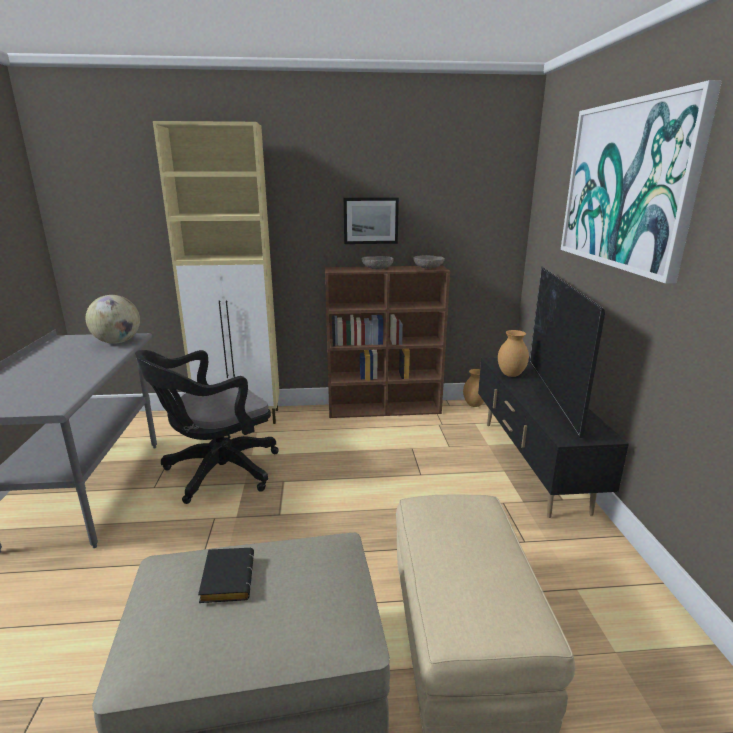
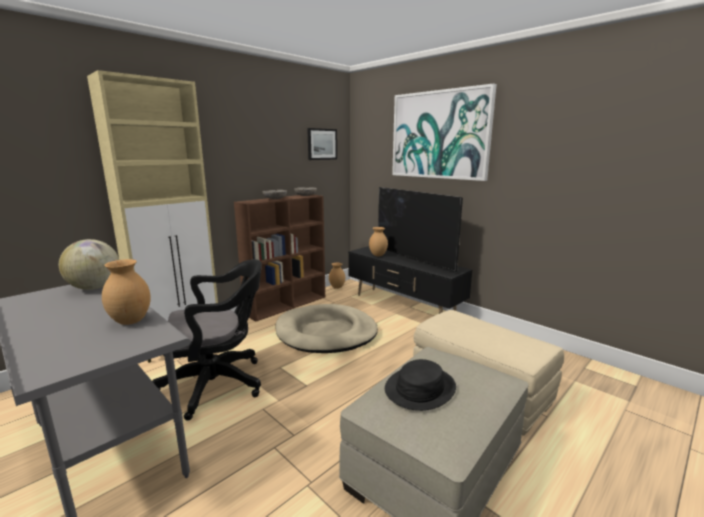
camera: 40 degrees left, 5 degrees down
black office chair [135,350,279,504] -> black office chair turned 120 degrees counterclockwise [152,259,262,421]
black book [198,548,254,603] -> black hat [385,359,456,411]
picture [344,197,399,244] -> picture moved to [307,128,337,160]
none -> brown vase [102,259,151,325]
none -> beige dog bed [275,304,378,353]

